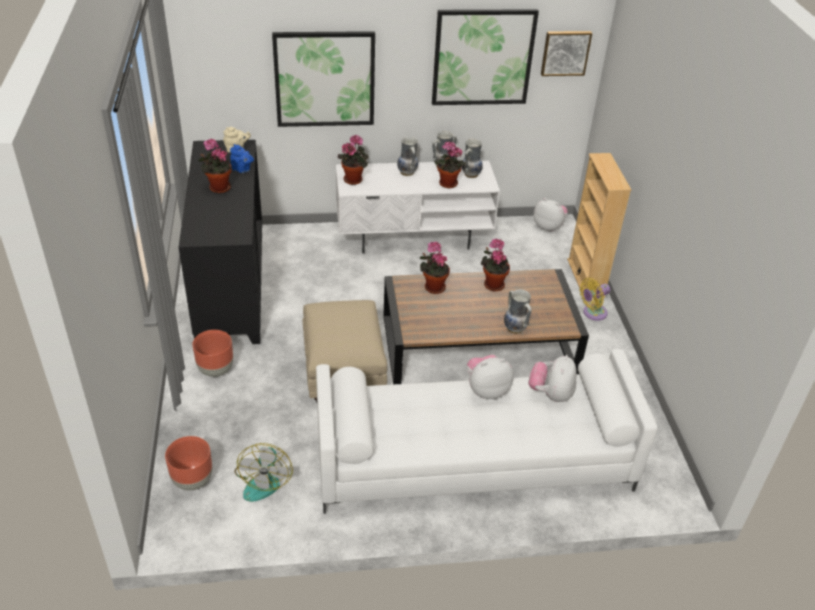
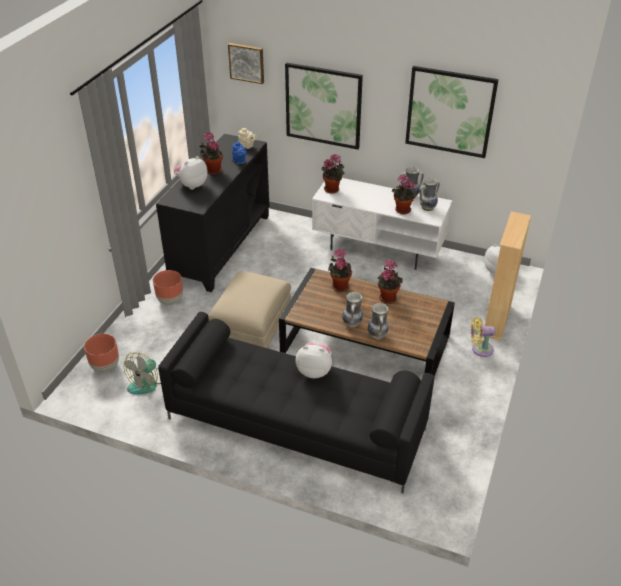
camera: 30 degrees right, 0 degrees up
white sofa [316,349,658,514] -> black sofa [158,312,435,494]
vase [397,137,418,176] -> vase moved to [342,292,363,328]
plush toy [529,355,577,402] -> plush toy moved to [174,156,208,190]
picture [541,31,592,76] -> picture moved to [228,43,264,84]

